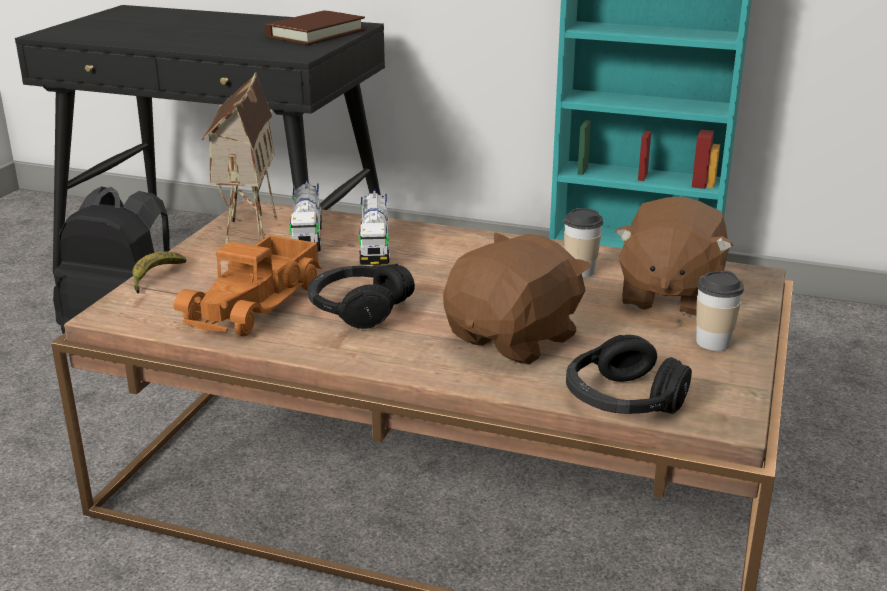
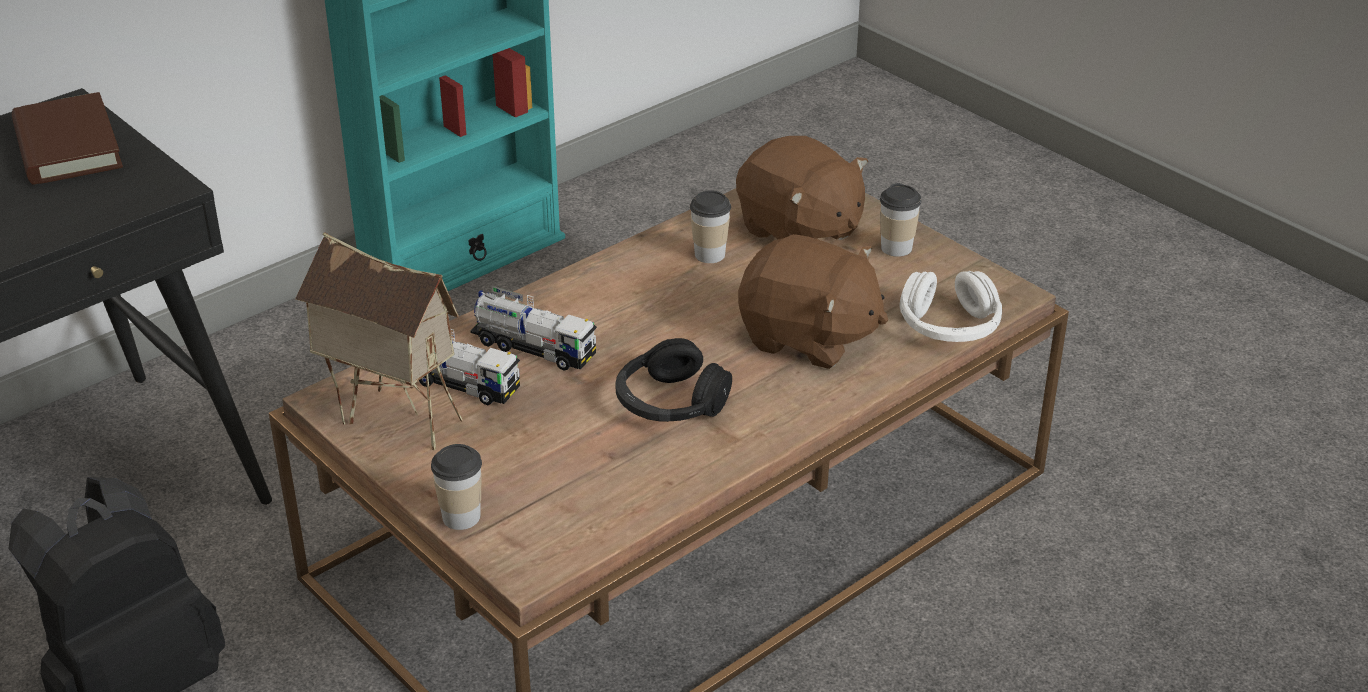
camera: 60 degrees left, 10 degrees up
banana [132,251,187,294] -> cup [431,444,482,530]
toy truck [174,235,322,337] -> none
brown plush toy [443,232,591,365] -> brown plush toy turned 135 degrees clockwise [738,234,888,369]
black headphones [566,335,692,414] -> white headphones [900,271,1002,342]

